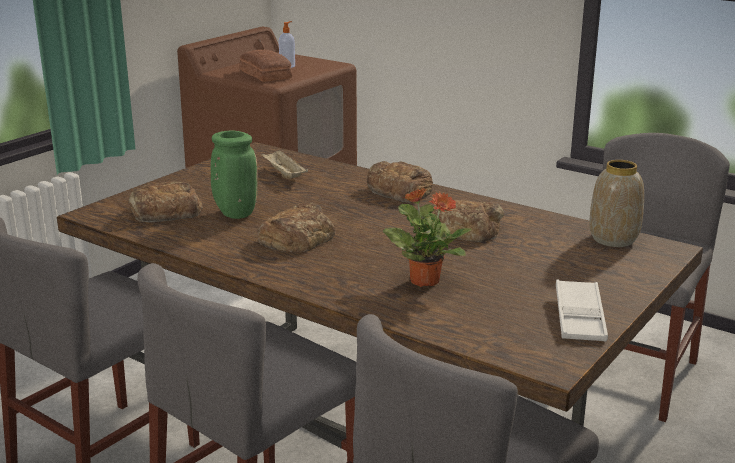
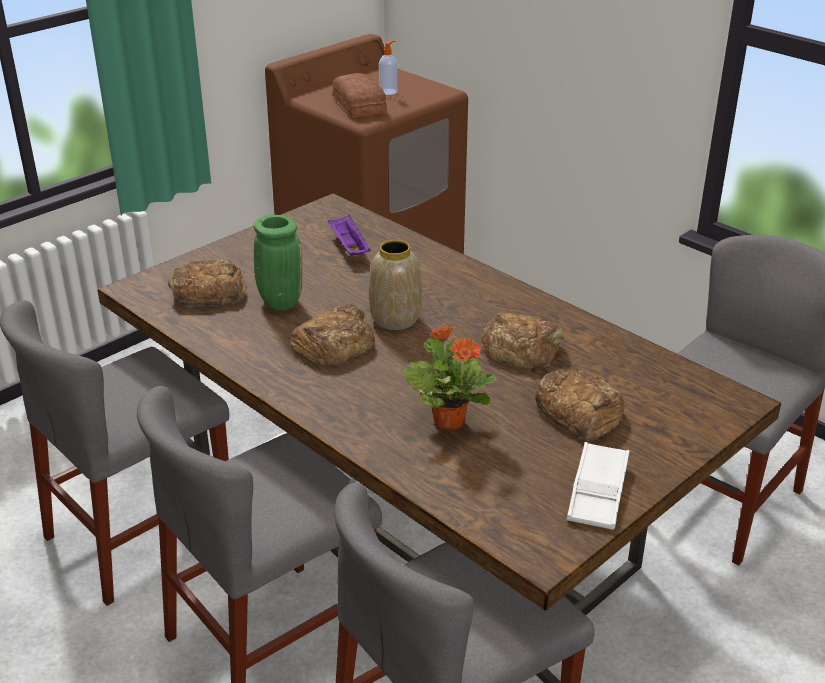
camera: 10 degrees right, 10 degrees up
beige tray [261,149,308,179] -> purple tray [328,215,371,256]
bread [367,161,433,203] -> bread moved to [535,369,624,441]
vase [589,160,644,247] -> vase moved to [369,240,422,330]

